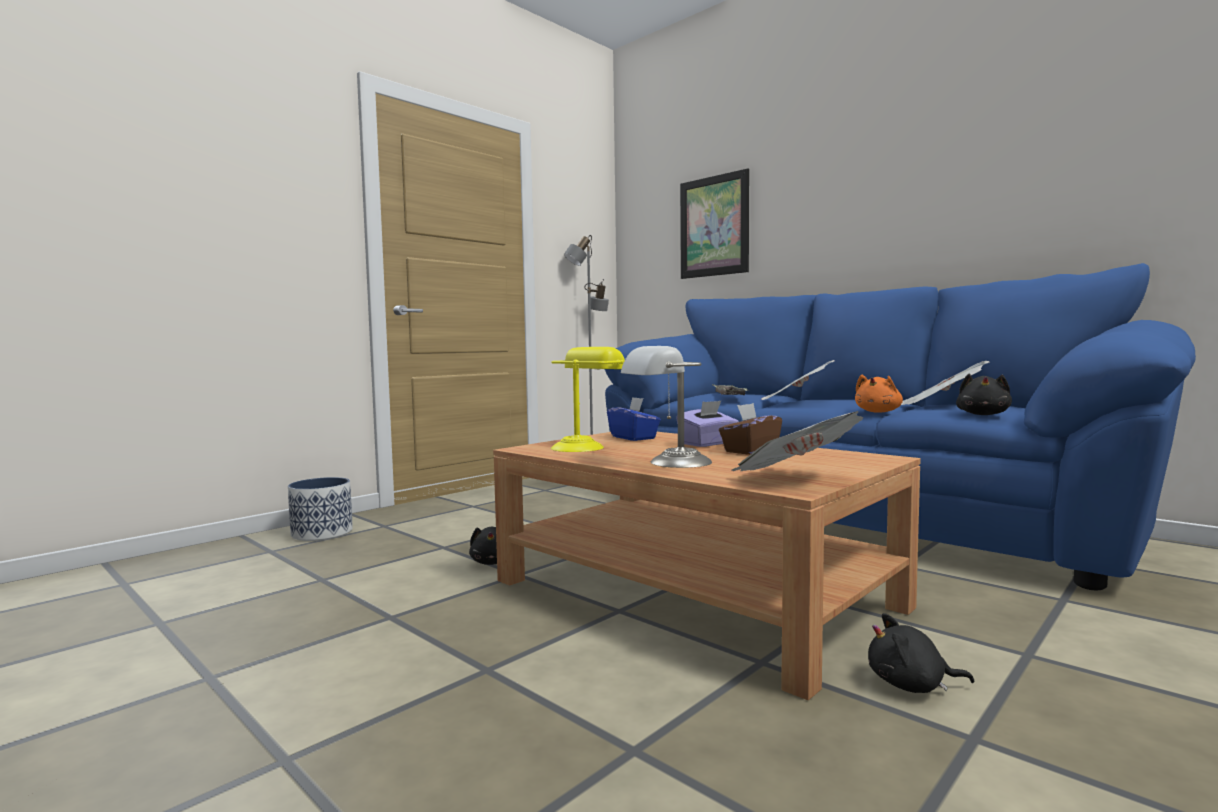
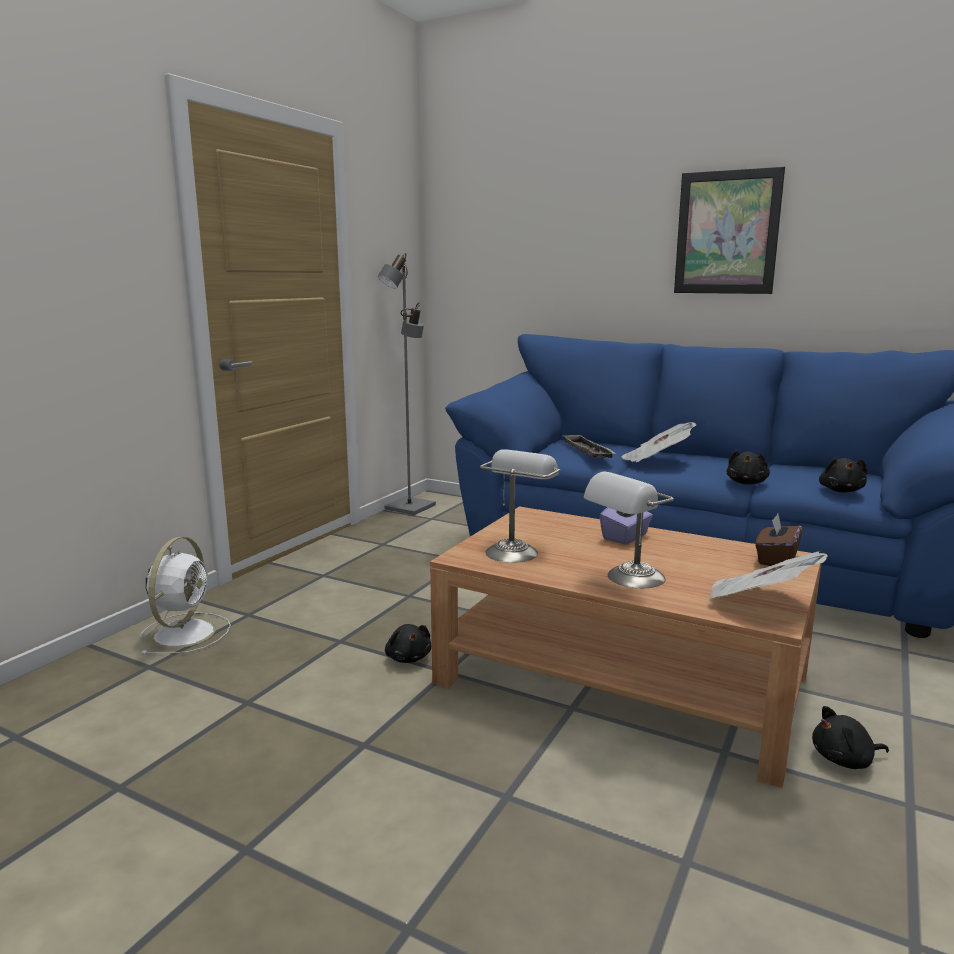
camera: 15 degrees left, 10 degrees up
planter [288,477,353,541] -> white fan [140,537,231,655]
yellow table lamp [551,347,625,452] -> white table lamp [480,449,560,563]
blue tissue box [607,397,661,441] -> none
picture [680,168,749,279] -> picture moved to [674,167,785,294]
brown tissue box [719,403,782,455] -> brown tissue box moved to [755,514,803,566]
orange plush toy [855,375,903,413] -> black plush toy [727,450,770,484]
newspaper [901,361,989,405] -> none

